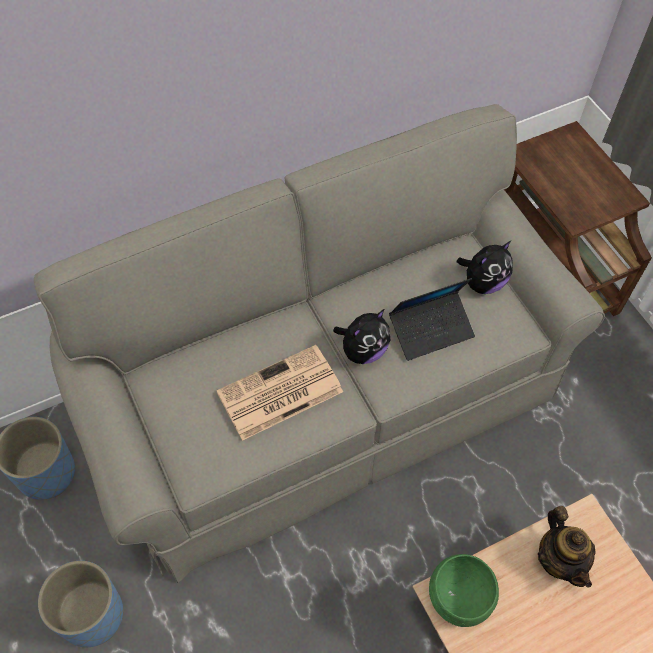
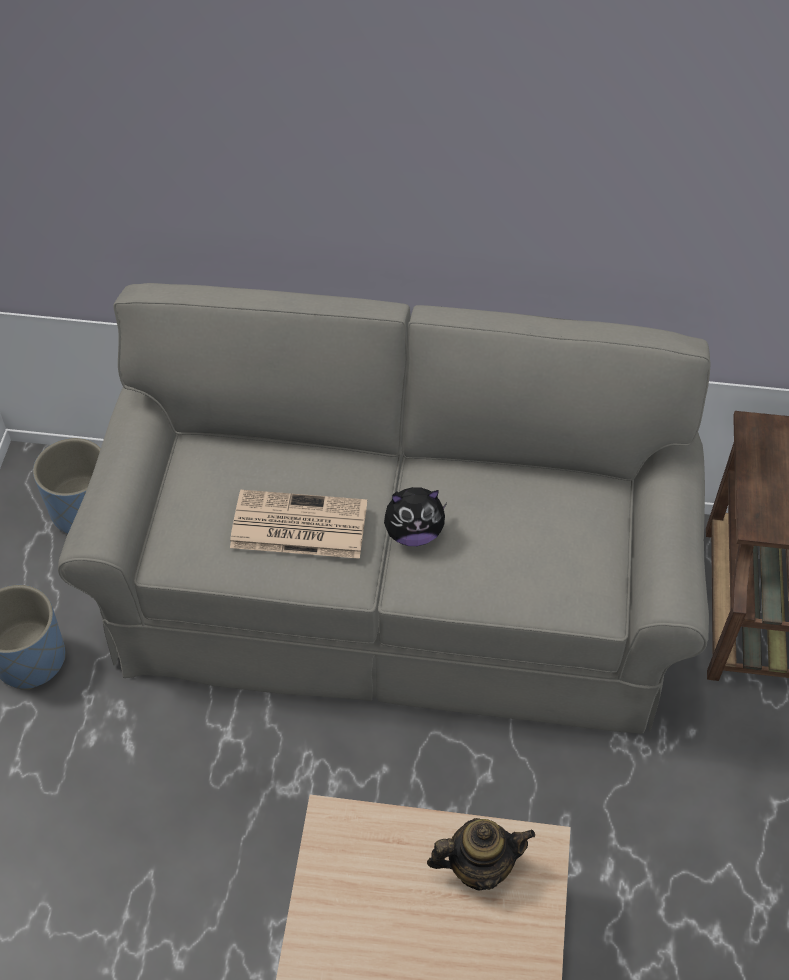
camera: 35 degrees right, 5 degrees down
laptop [389,278,475,361] -> none
green bowl [429,554,499,627] -> none
plush toy [457,241,513,294] -> none
teapot [538,506,596,588] -> teapot turned 120 degrees counterclockwise [427,818,535,890]

